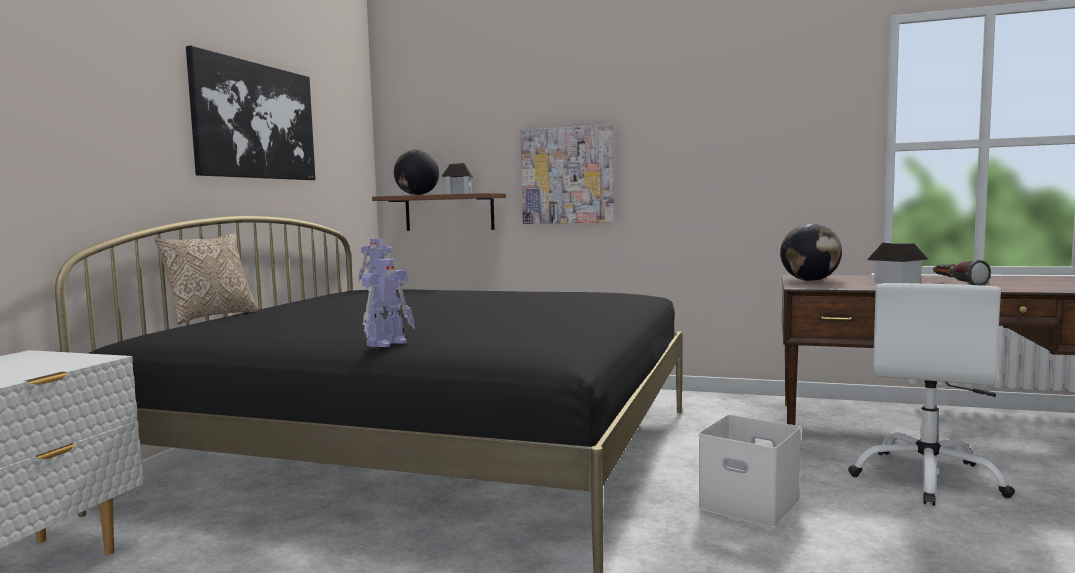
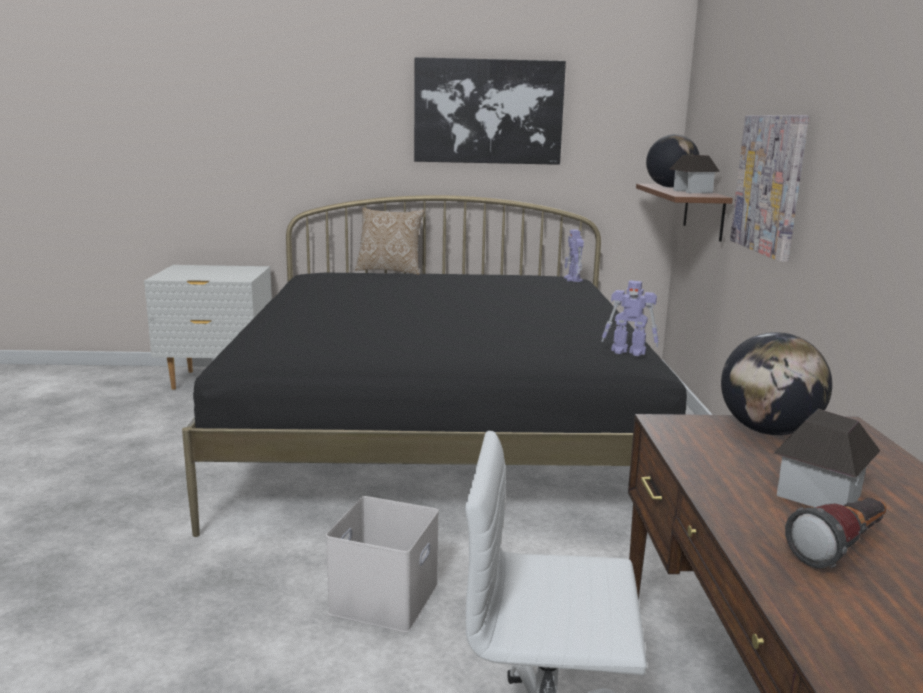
camera: 70 degrees right, 10 degrees up
toy robot [362,259,415,347] -> toy robot moved to [602,280,659,356]

